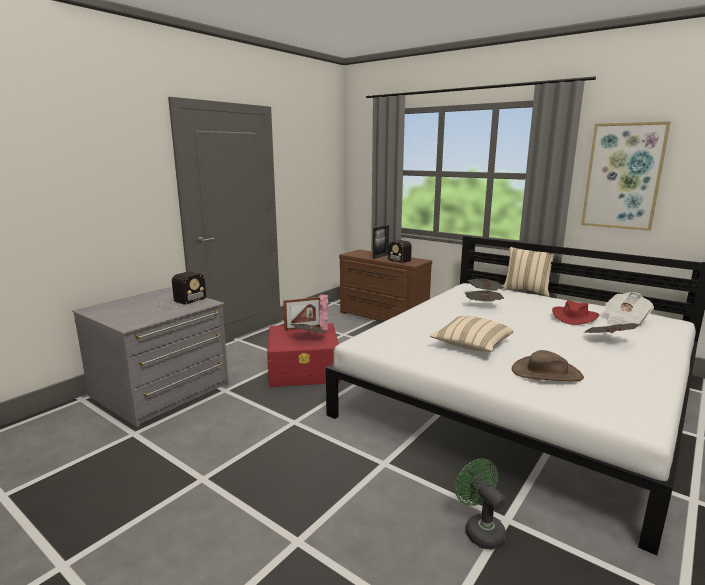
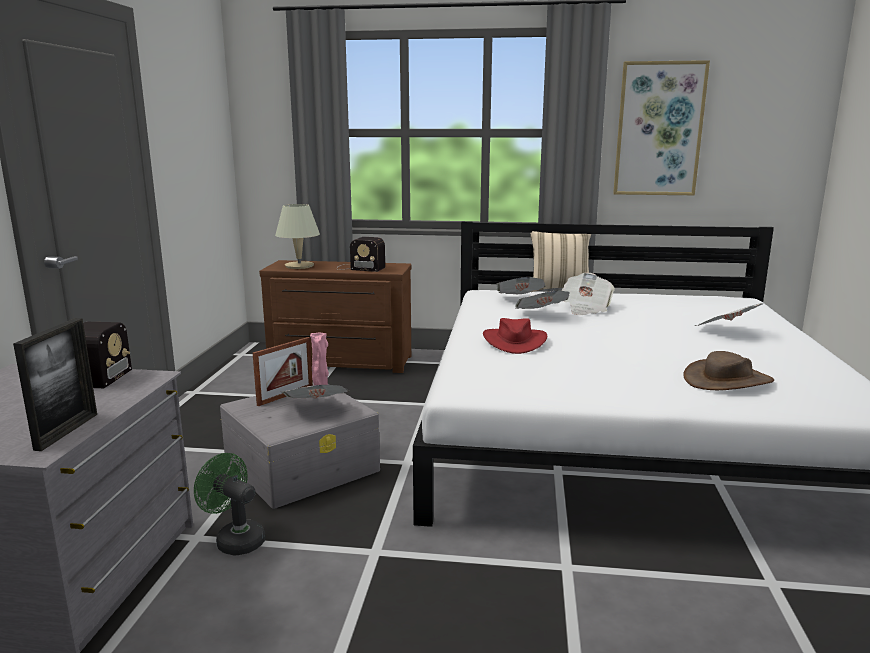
camera: 30 degrees left, 0 degrees up
red storage box [267,323,340,387] -> grey storage box [220,383,380,509]
picture frame [373,225,389,259] -> picture frame moved to [13,318,97,451]
beige pillow [430,316,514,352] -> none
green fan [455,459,506,549] -> green fan moved to [194,453,266,556]
red hat [552,300,599,325] -> red hat moved to [483,318,547,354]
newspaper [604,292,654,325] -> newspaper moved to [561,273,615,315]
none -> beige table lamp [275,204,320,269]

